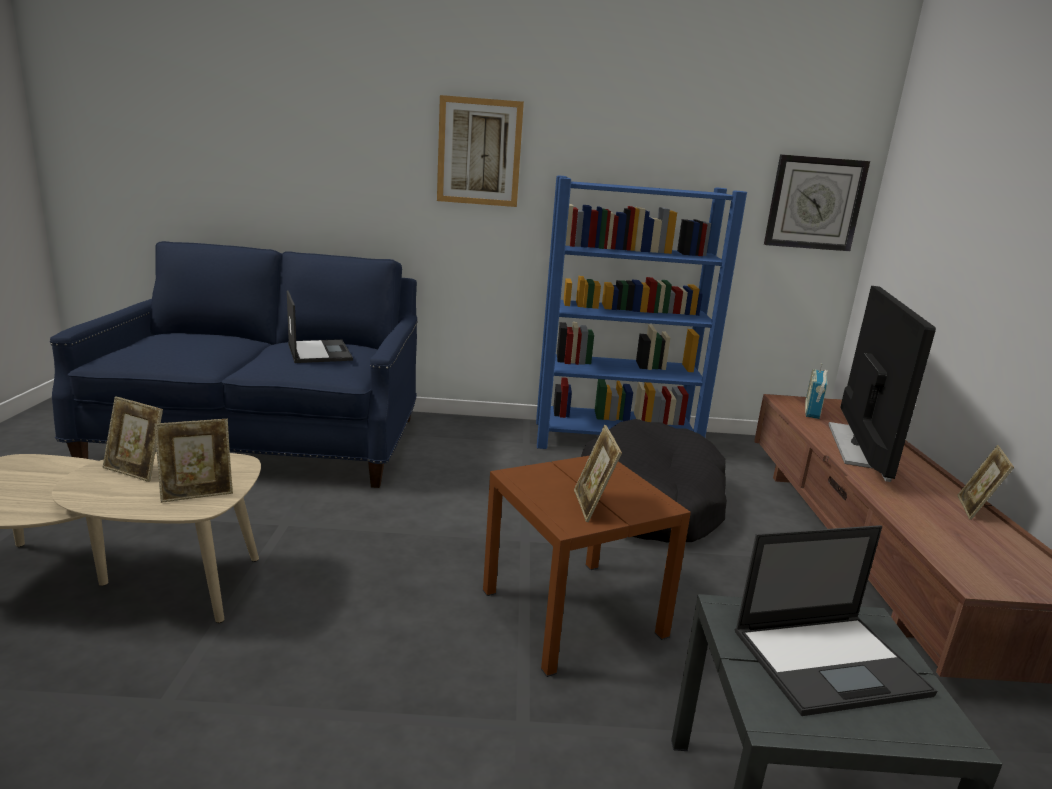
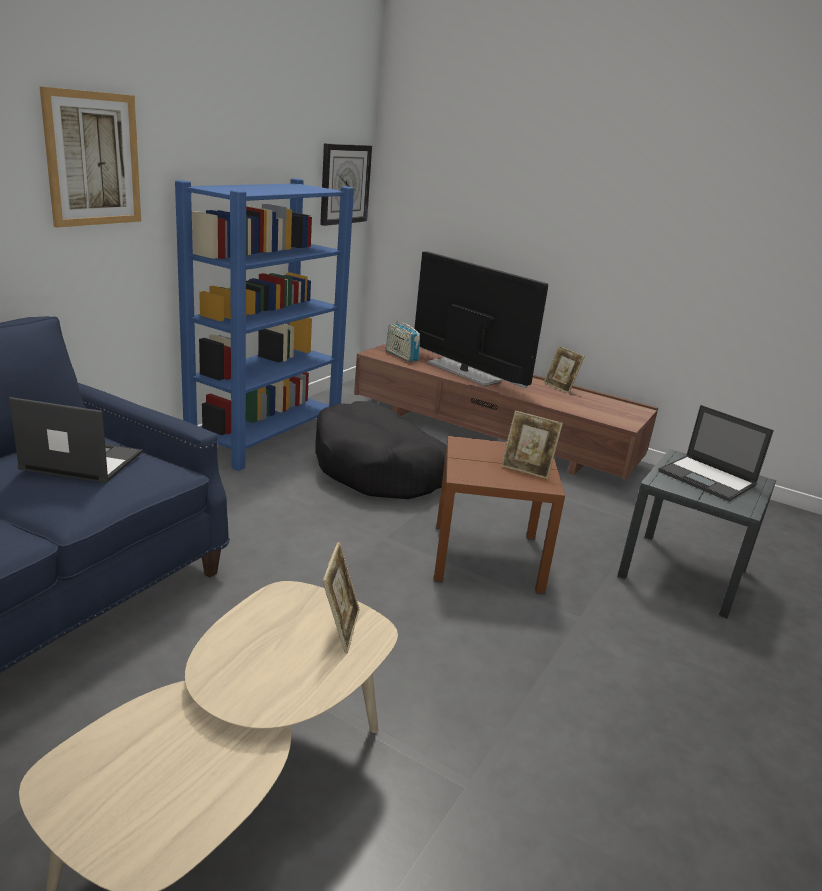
camera: 60 degrees left, 5 degrees up
picture frame [103,396,163,482] -> none
laptop [735,525,937,716] -> laptop turned 120 degrees clockwise [658,405,774,502]

